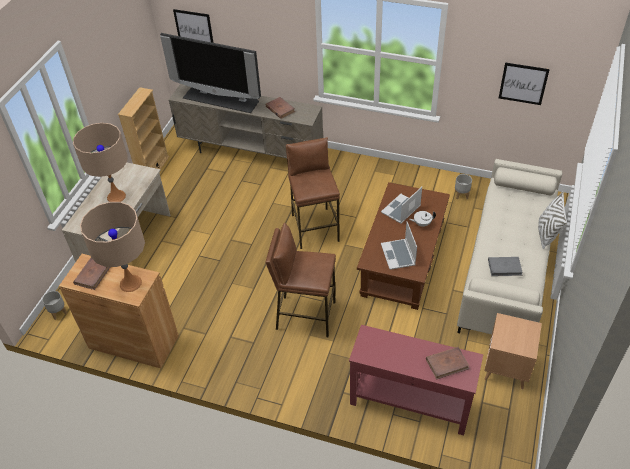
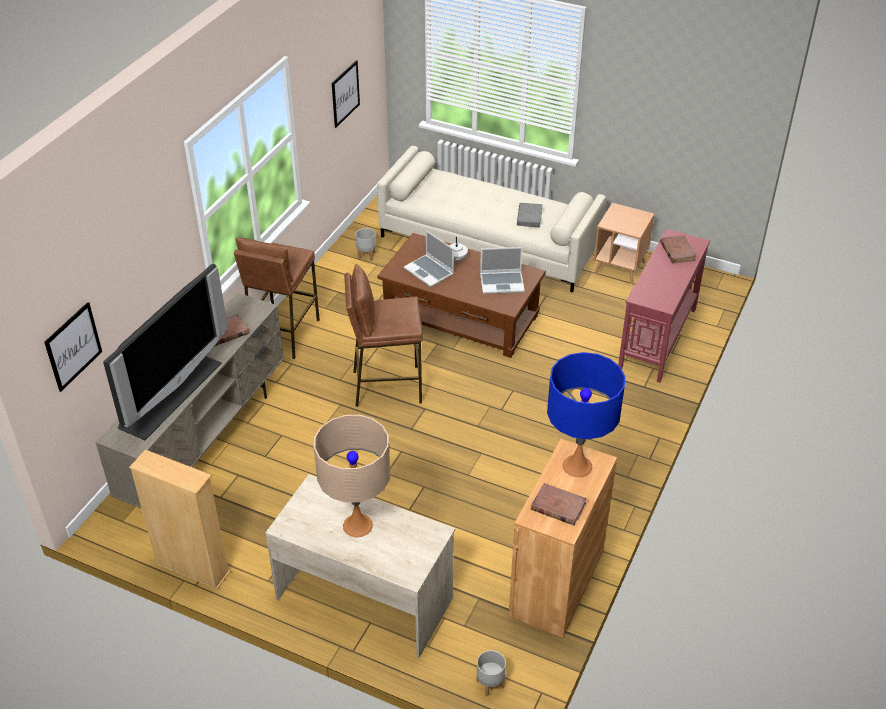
camera: 85 degrees left, 5 degrees down
beige table lamp [80,202,145,292] -> blue table lamp [547,352,625,477]
brown stool [265,223,336,337] -> brown stool moved to [234,238,320,359]
white pillow [538,192,567,249] -> none

